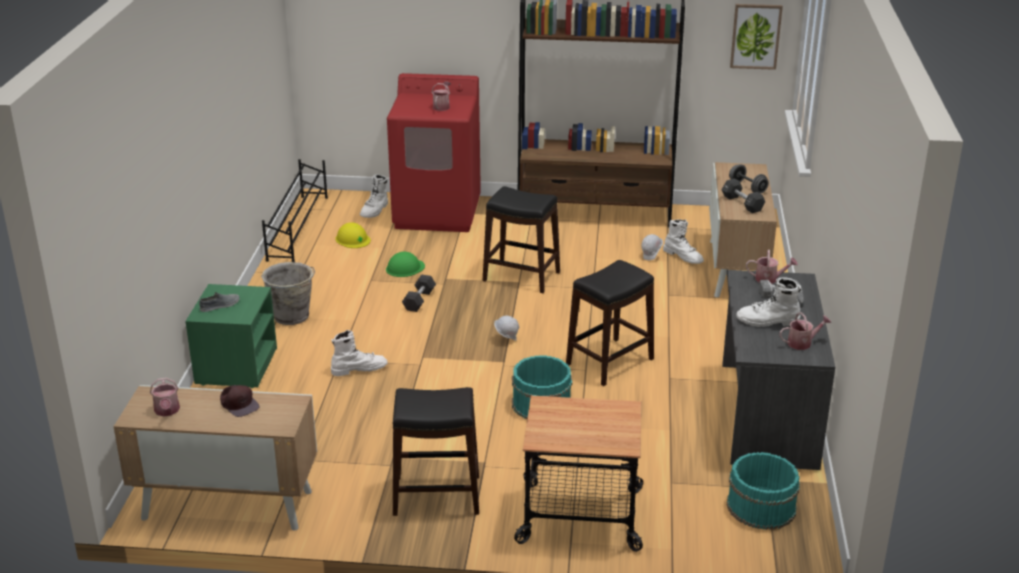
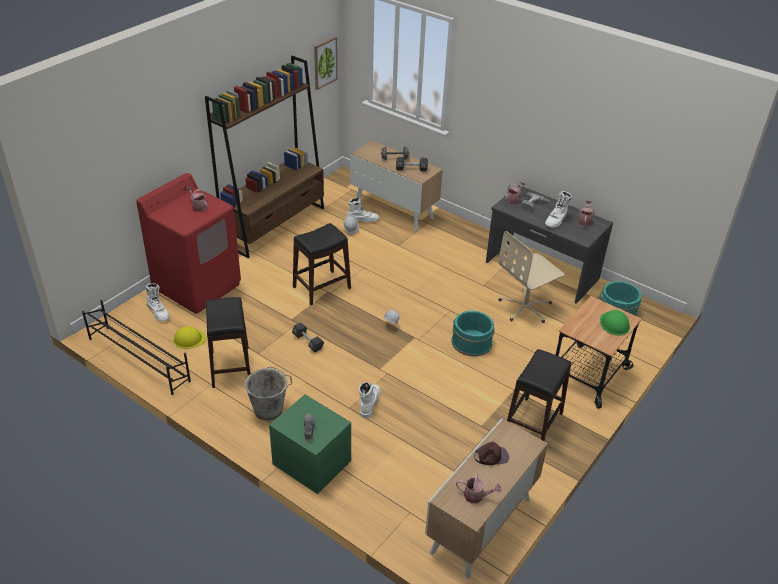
camera: 60 degrees left, 10 degrees up
green hard hat [386,252,425,277] -> green hard hat moved to [600,310,630,336]
black stool [566,260,654,386] -> black stool moved to [206,297,251,388]
none -> beige office chair [498,231,565,323]

